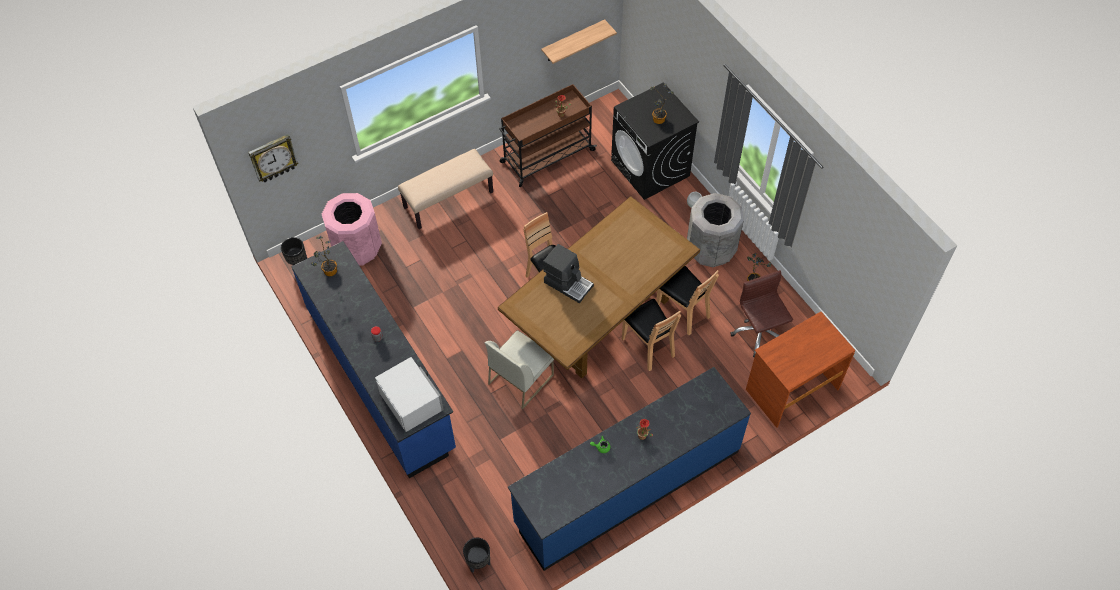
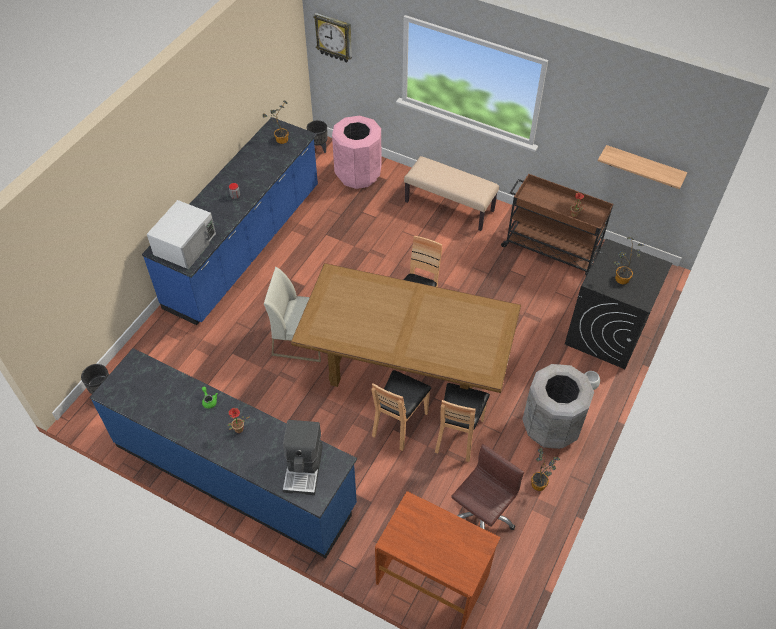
camera: 60 degrees right, 5 degrees down
coffee machine [543,244,594,303] -> coffee machine moved to [283,420,323,495]

